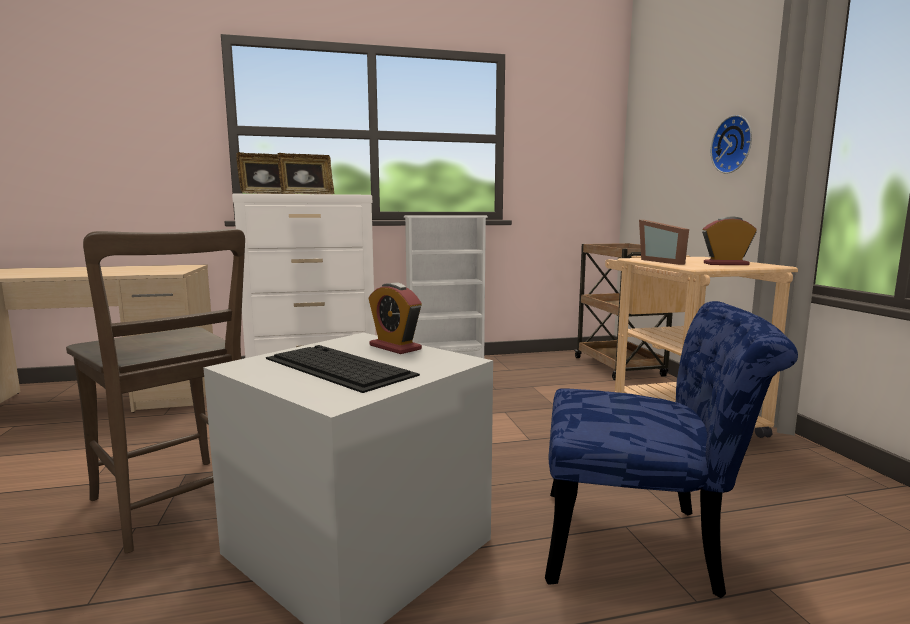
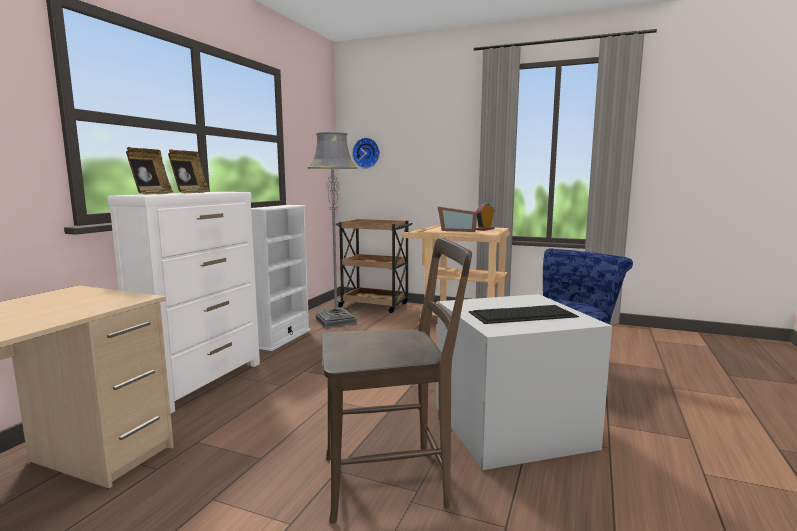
camera: 55 degrees left, 0 degrees up
alarm clock [368,283,422,354] -> none
wall clock [711,115,752,174] -> wall clock moved to [352,138,380,169]
none -> grey floor lamp [308,132,358,328]

